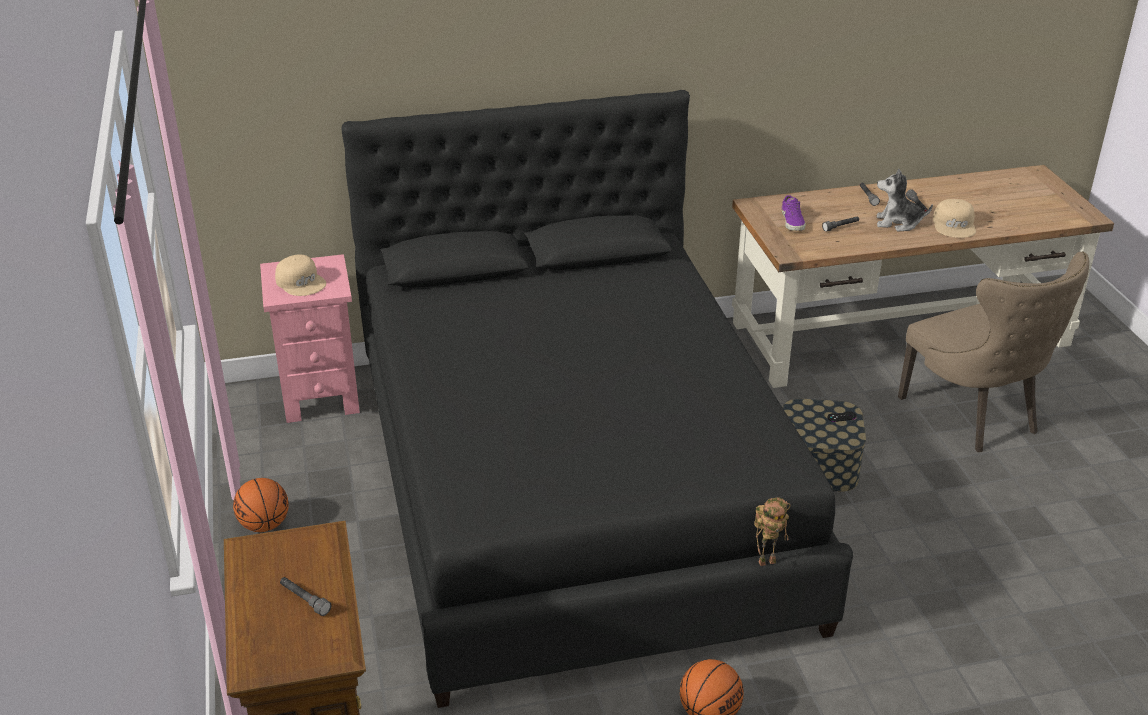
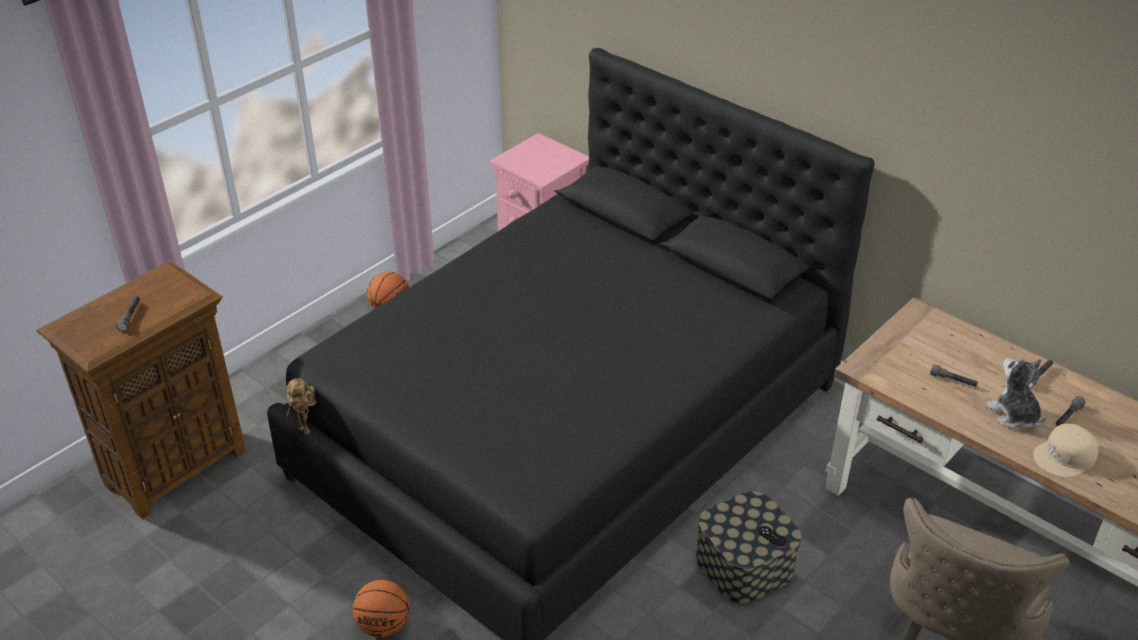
camera: 55 degrees right, 5 degrees up
beige cap [275,254,326,296] -> none
toy robot [754,497,791,566] -> toy robot moved to [286,378,316,435]
purple shoe [782,195,806,231] -> none

